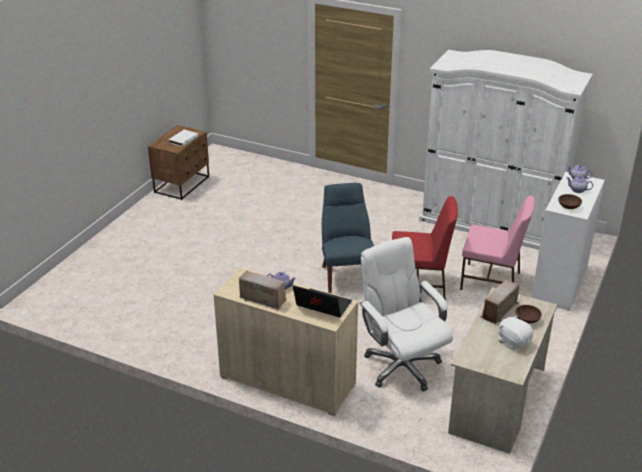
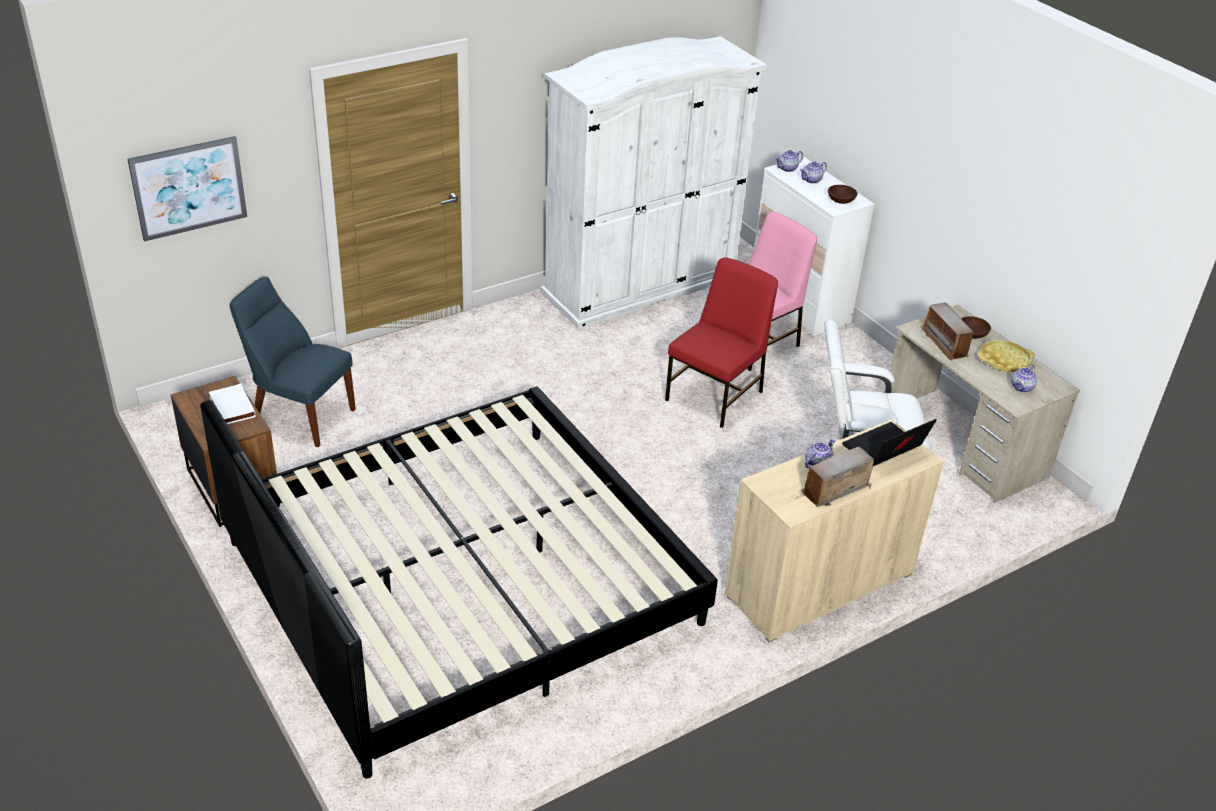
camera: 60 degrees left, 5 degrees up
blue chair [322,183,374,293] -> blue chair moved to [229,277,356,447]
white plush toy [498,315,533,350] -> yellow tray [977,340,1035,372]
none -> picture [127,136,247,242]
none -> bed [201,387,718,779]
none -> teapot [1011,365,1037,392]

